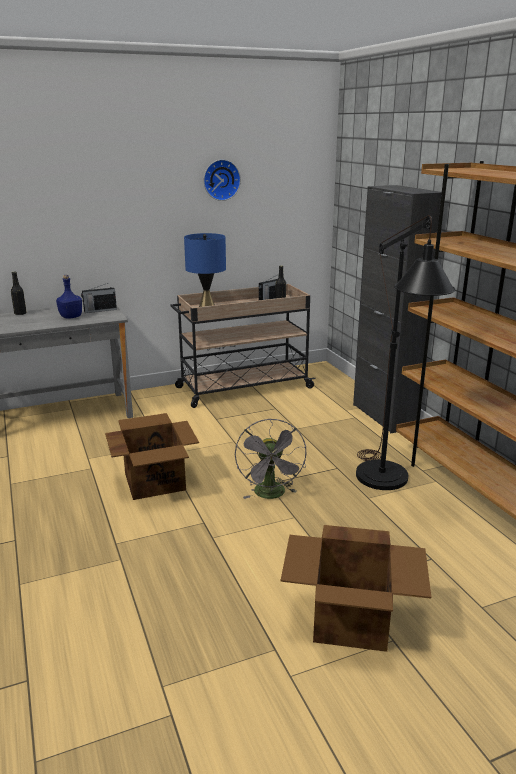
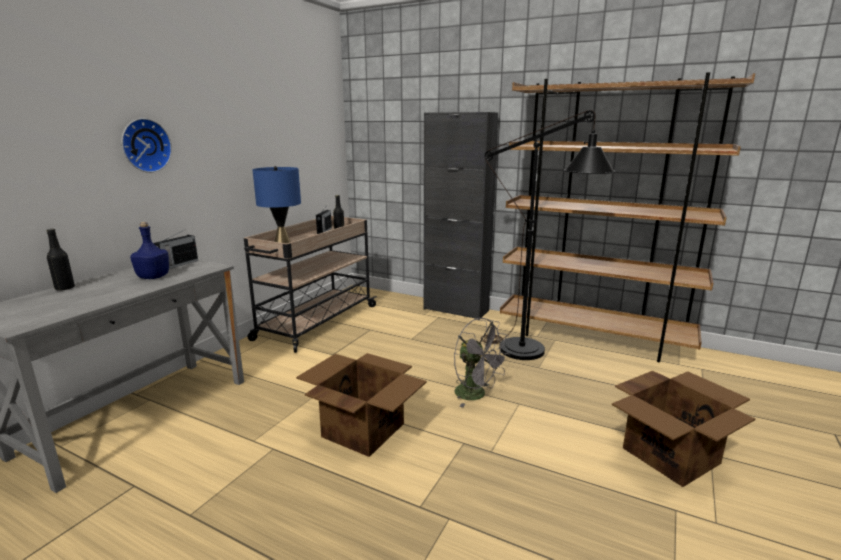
camera: 40 degrees left, 5 degrees down
wall clock [204,159,241,201] -> wall clock moved to [122,118,172,173]

